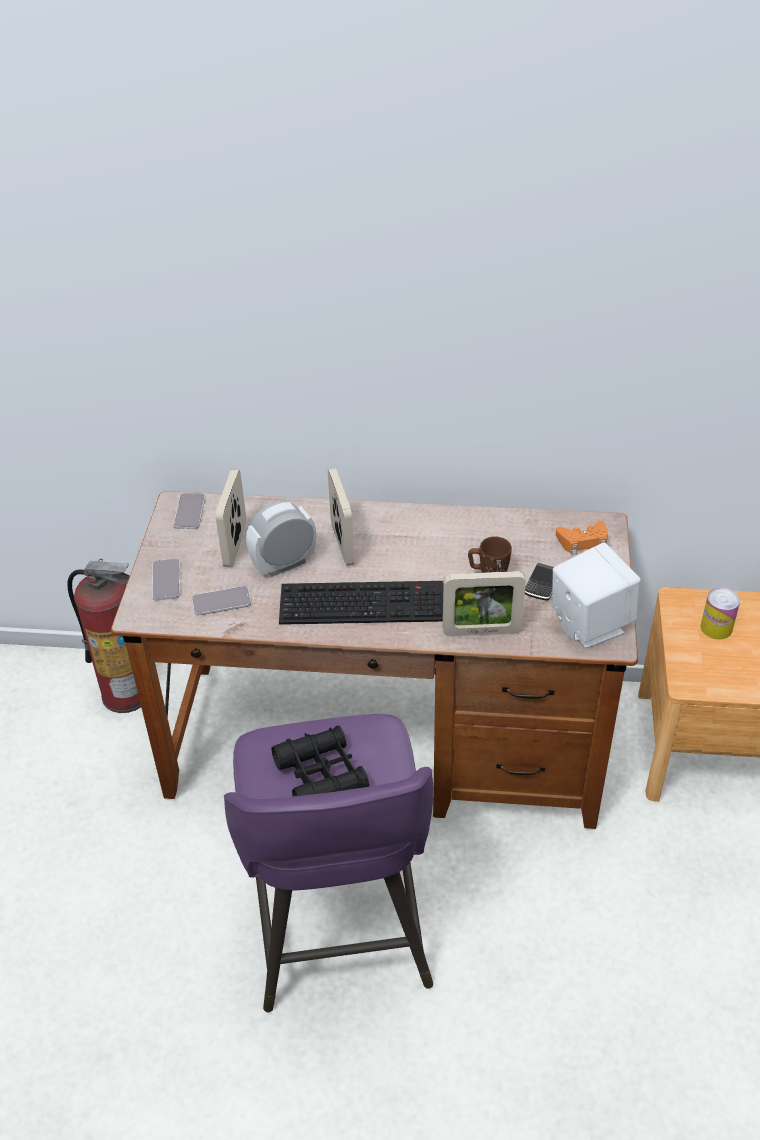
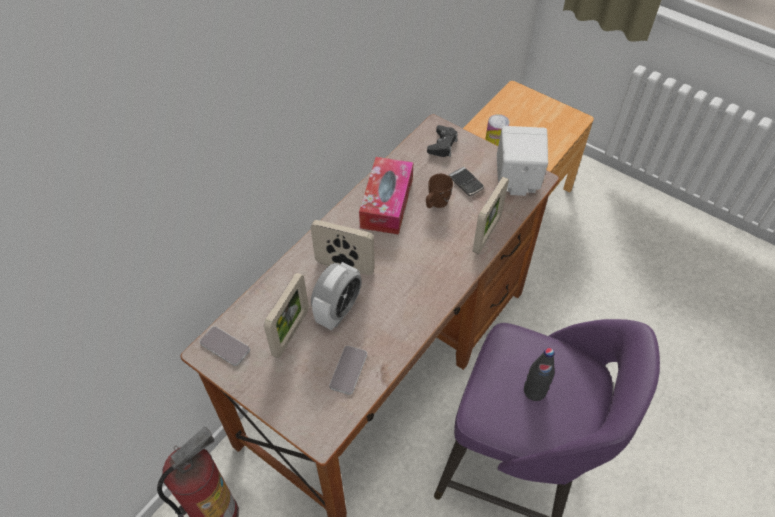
camera: 60 degrees left, 10 degrees up
phone [152,559,180,601] -> none
picture frame [216,469,246,567] -> picture frame turned 105 degrees counterclockwise [264,273,309,358]
alarm clock [246,501,316,577] -> alarm clock turned 150 degrees counterclockwise [311,262,362,330]
black binoculars [272,725,369,796] -> black bottle [524,348,555,401]
keyboard [279,581,444,625] -> none
orange game controller [556,521,608,555] -> black game controller [427,125,458,157]
none -> tissue box [359,157,413,235]

